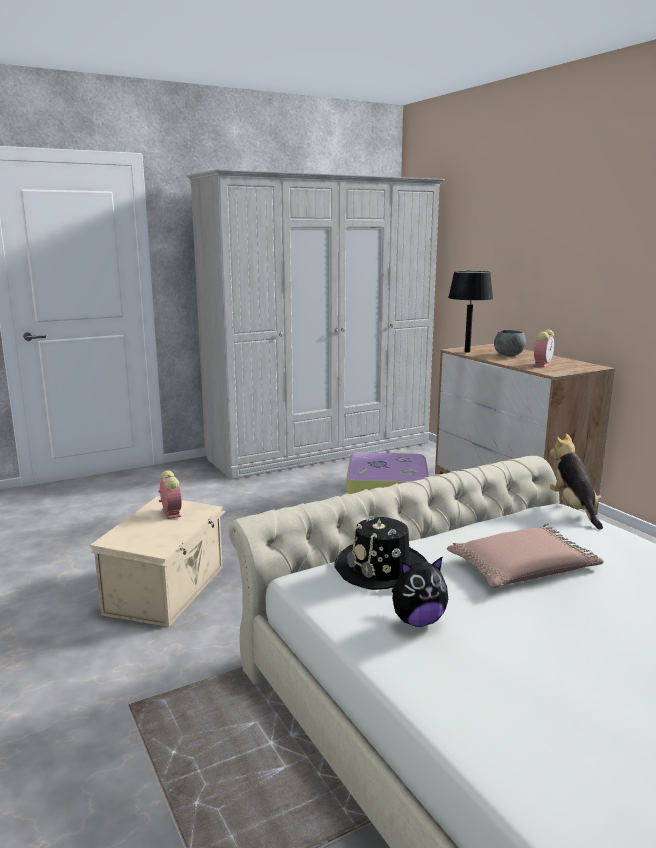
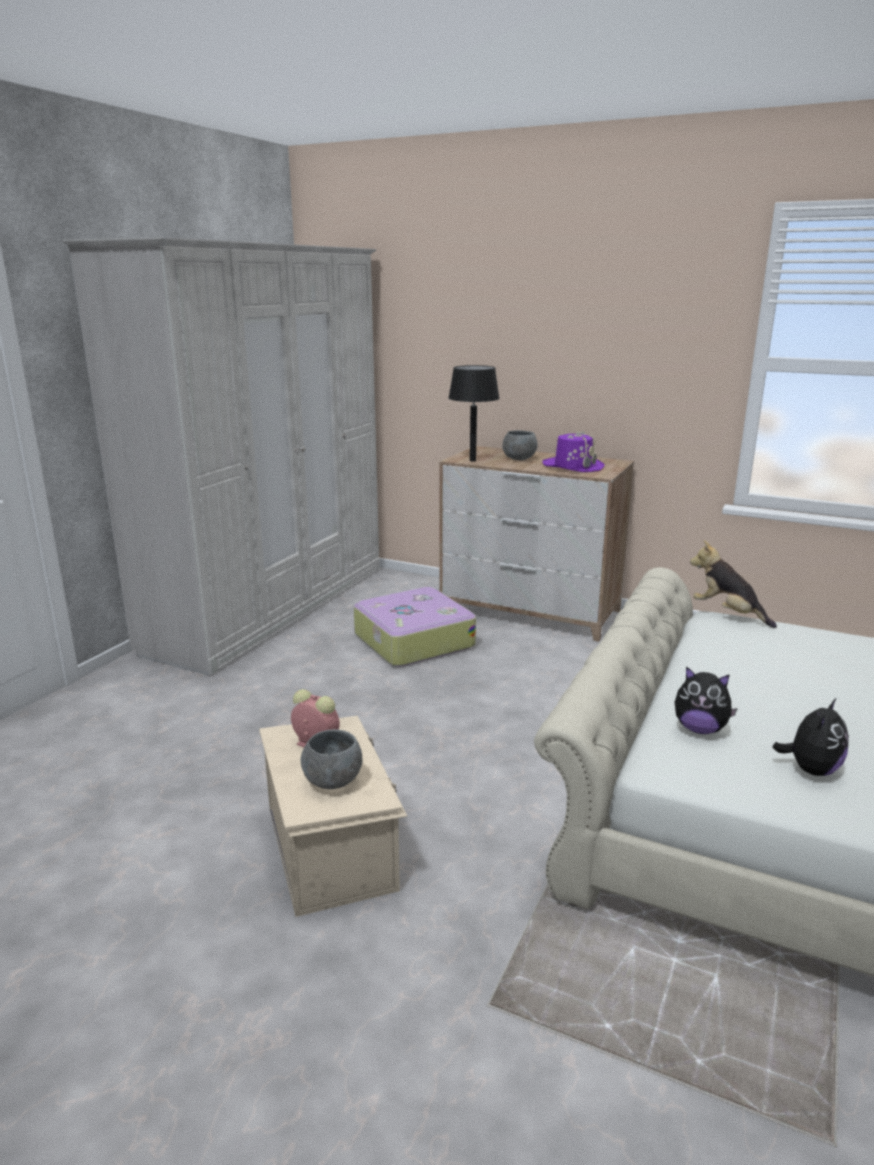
camera: 35 degrees left, 5 degrees up
black hat [334,516,428,590] -> plush toy [675,666,738,734]
beige pillow [447,523,604,588] -> none
alarm clock [534,330,555,368] -> purple hat [542,431,605,472]
none -> grey bowl [301,729,363,789]

